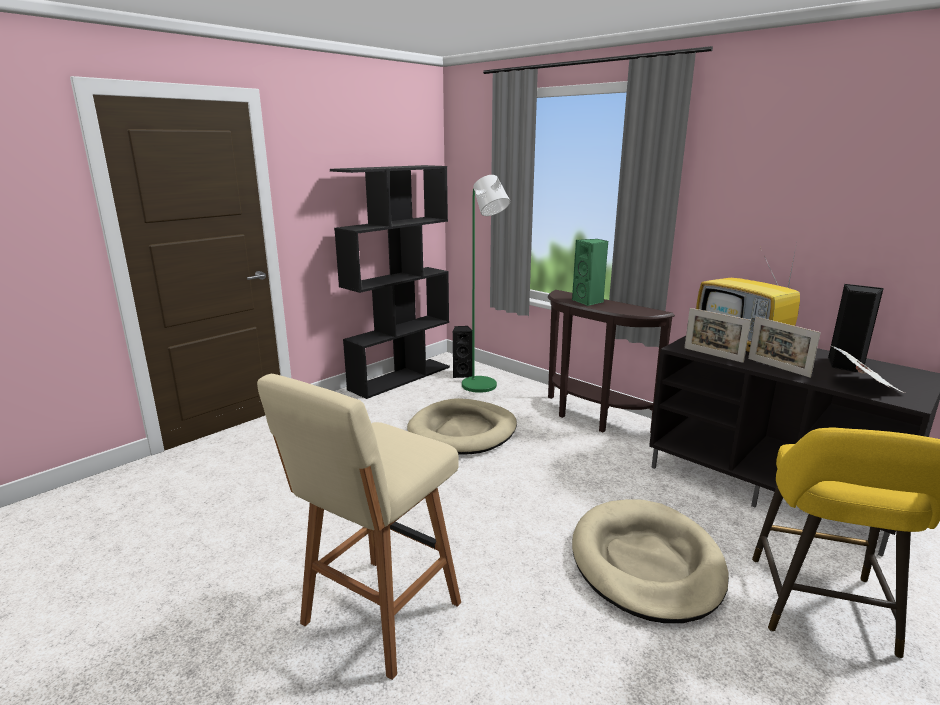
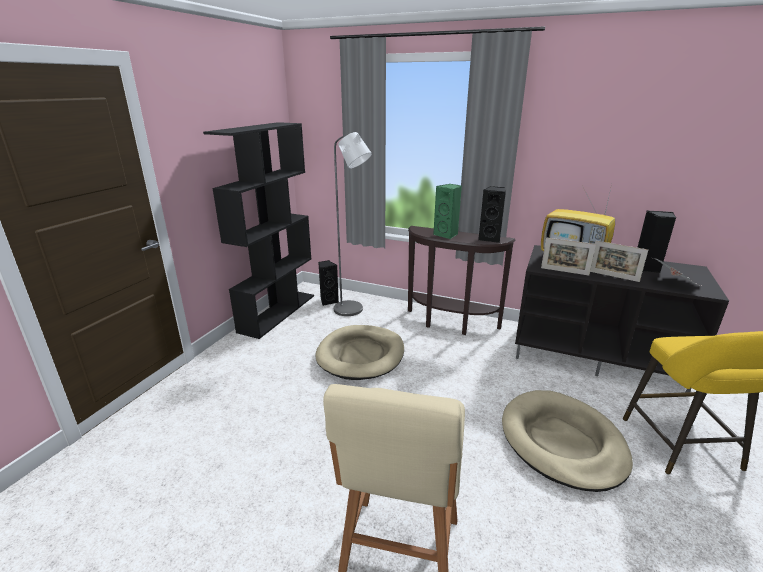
camera: 20 degrees left, 5 degrees up
green floor lamp [462,175,510,393] -> grey floor lamp [334,132,372,316]
none -> black speaker [478,186,506,243]

